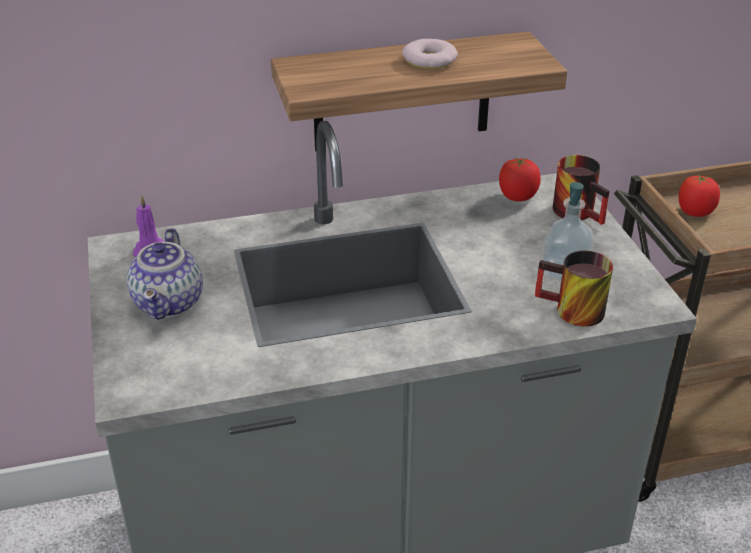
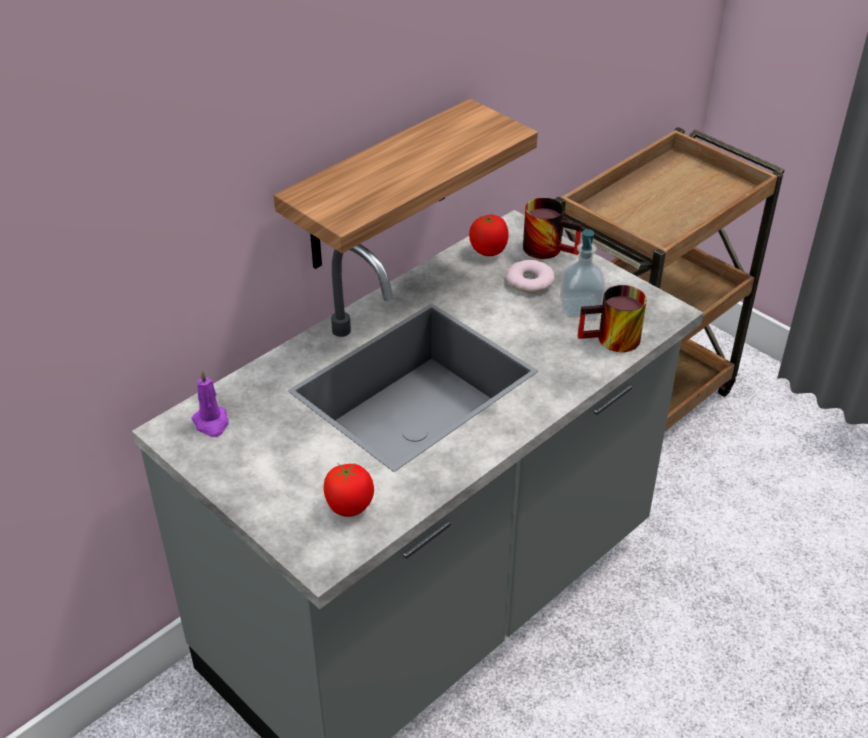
camera: 30 degrees left, 5 degrees up
teapot [127,228,203,320] -> none
donut [402,39,458,69] -> donut moved to [506,260,555,293]
tomato [679,173,720,217] -> tomato moved to [323,463,374,517]

